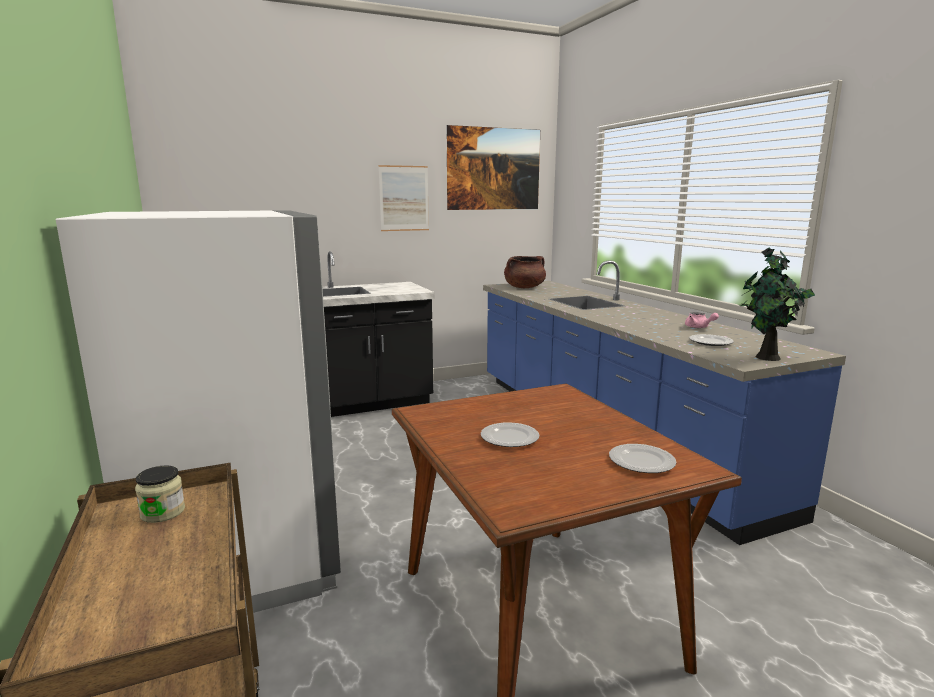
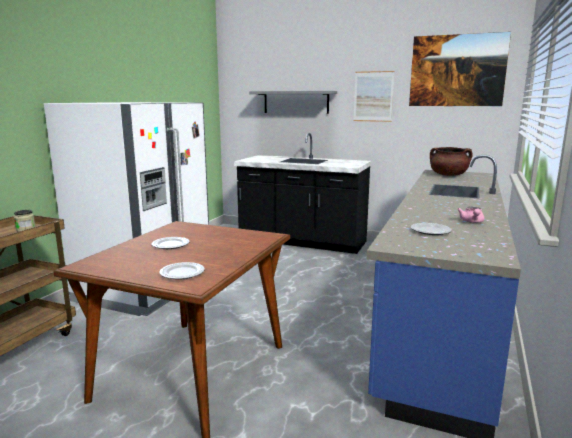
camera: 45 degrees right, 0 degrees up
potted plant [740,247,815,361] -> none
none -> grey shelf [249,91,337,114]

